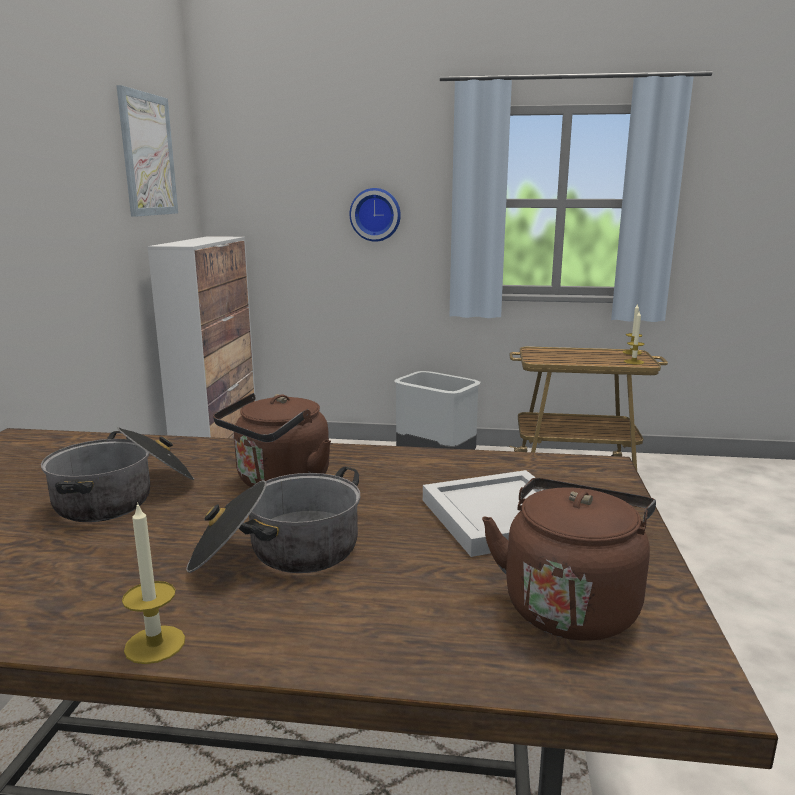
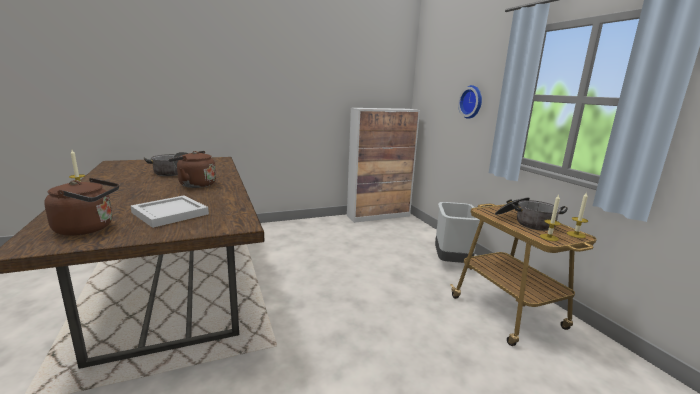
camera: 60 degrees right, 0 degrees up
picture [116,85,178,217] -> none
cooking pot [186,467,360,573] -> cooking pot moved to [495,197,568,231]

